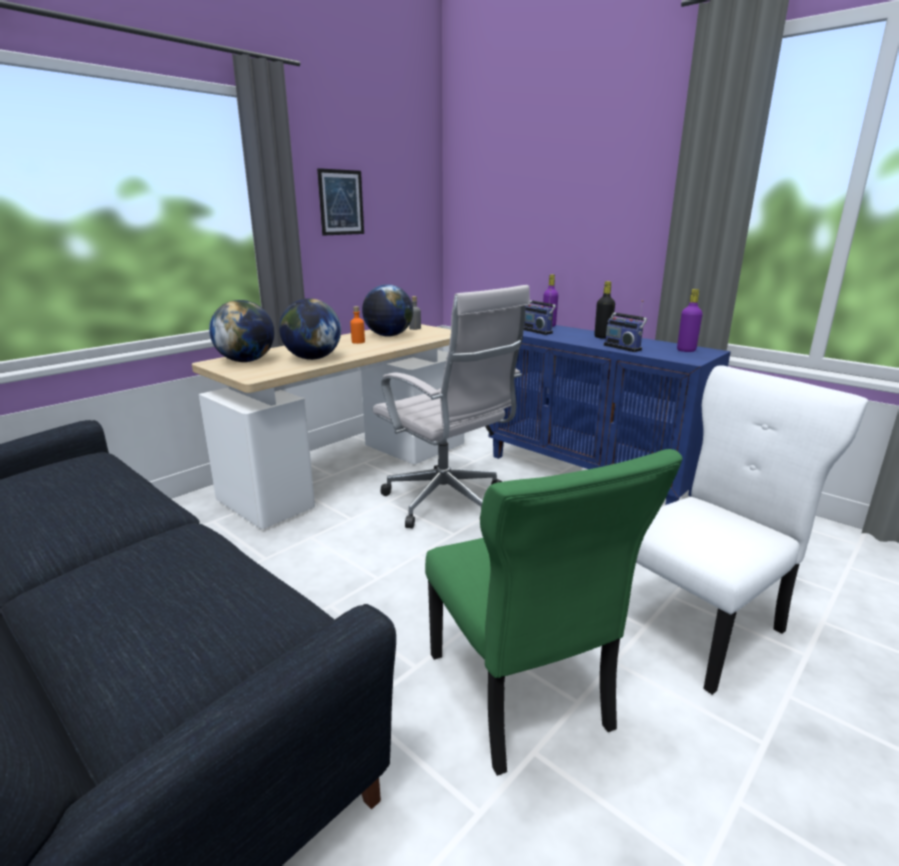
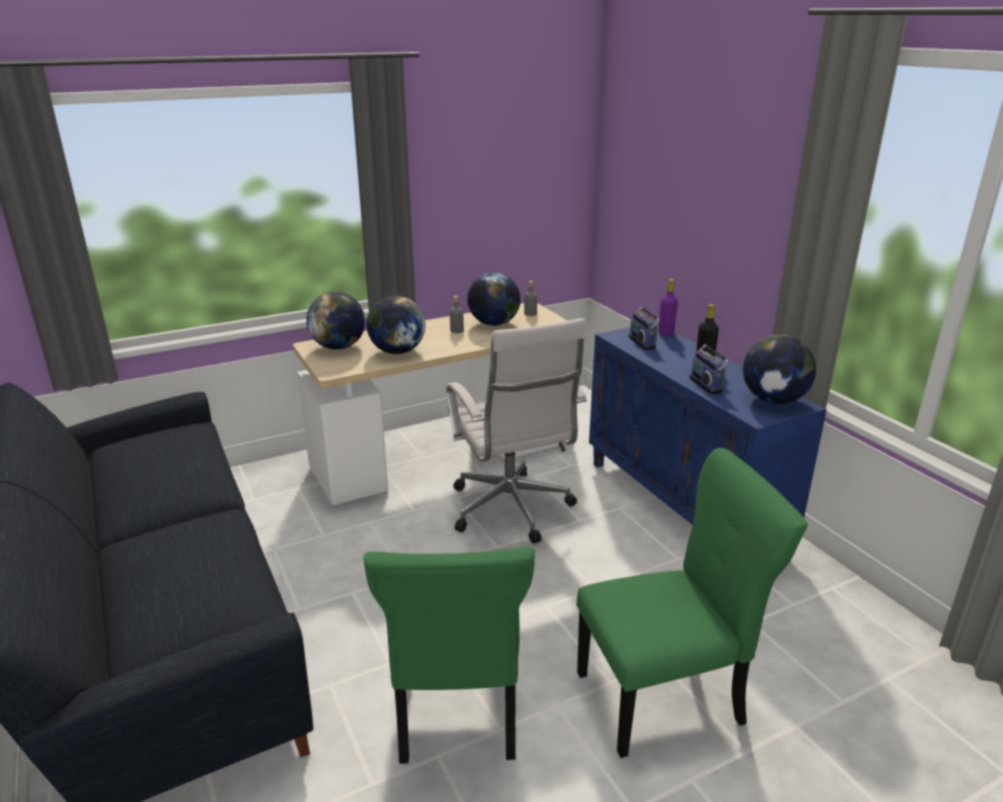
camera: 20 degrees right, 5 degrees up
picture [317,168,364,236] -> none
orange bottle [350,306,365,344] -> grey bottle [450,296,464,333]
white chair [636,365,868,695] -> green chair [577,448,808,758]
purple bottle [677,289,703,352] -> globe [743,335,816,404]

